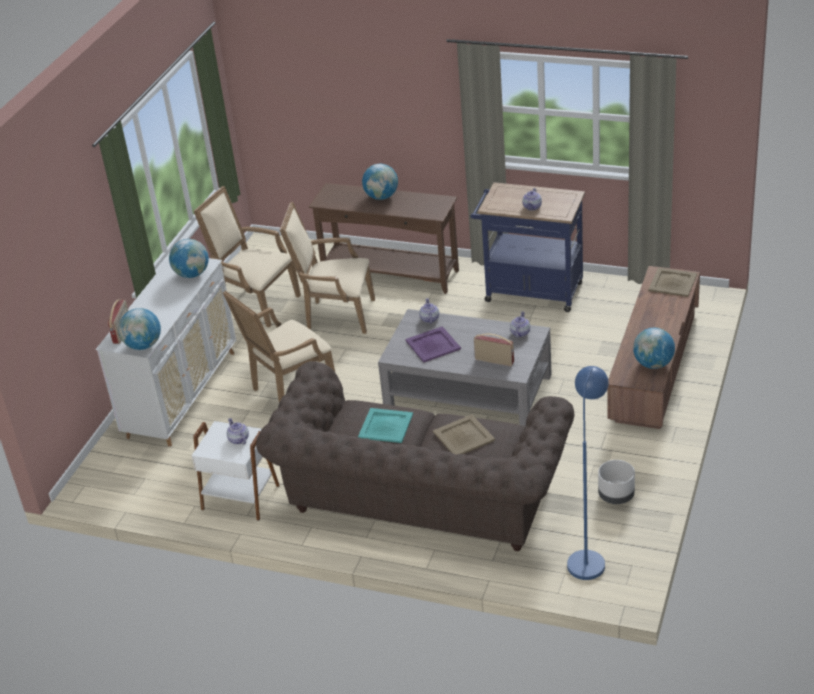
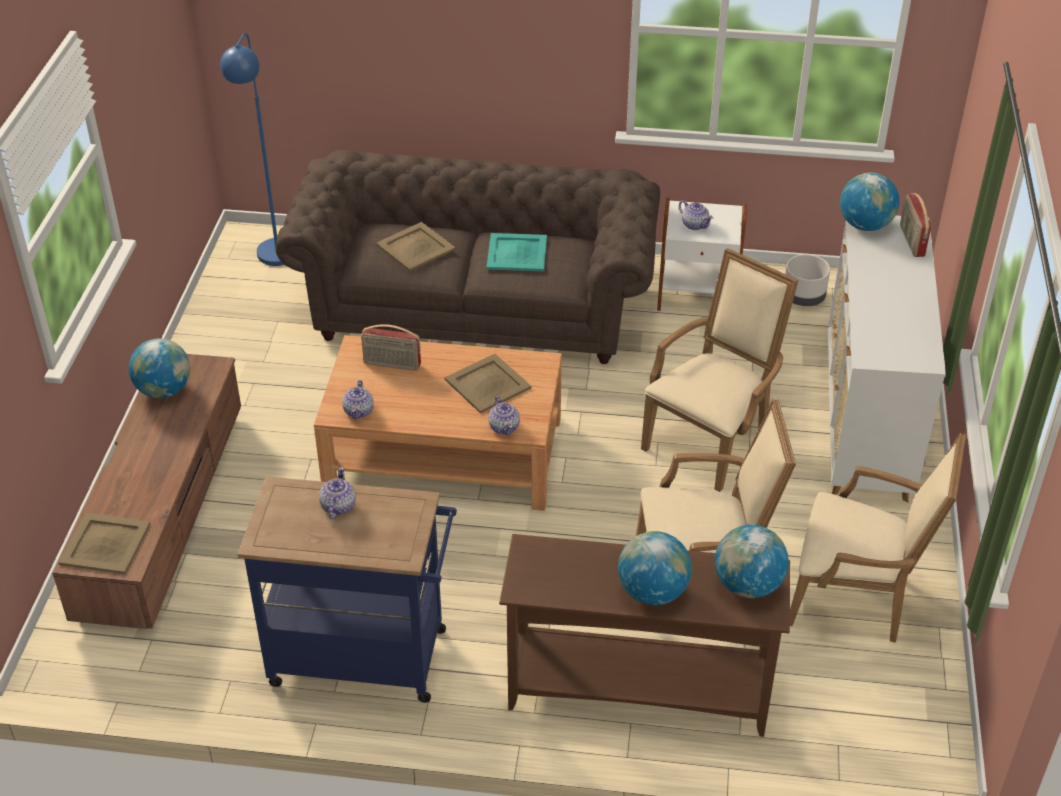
camera: 165 degrees right, 5 degrees up
globe [169,239,209,278] -> globe moved to [715,525,789,598]
grey coffee table [378,309,552,426] -> brown coffee table [314,335,562,511]
purple tray [405,326,461,363] -> beige tray [444,354,531,413]
grey planter [598,460,635,504] -> grey planter moved to [785,254,830,306]

